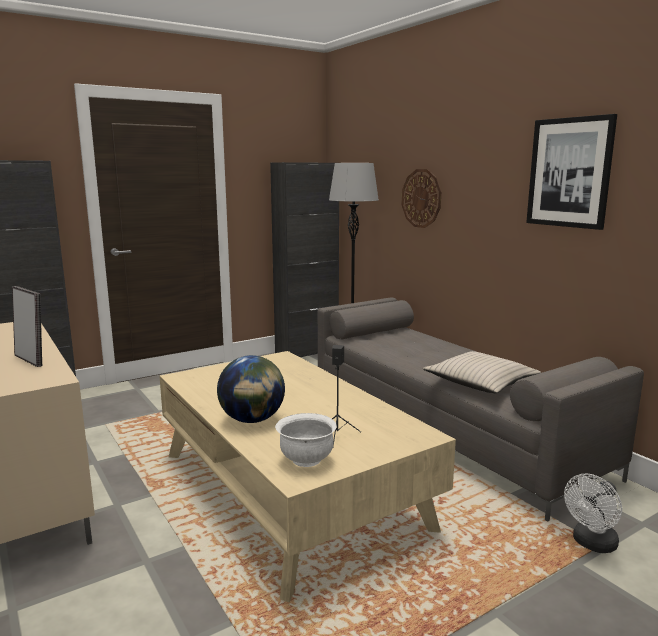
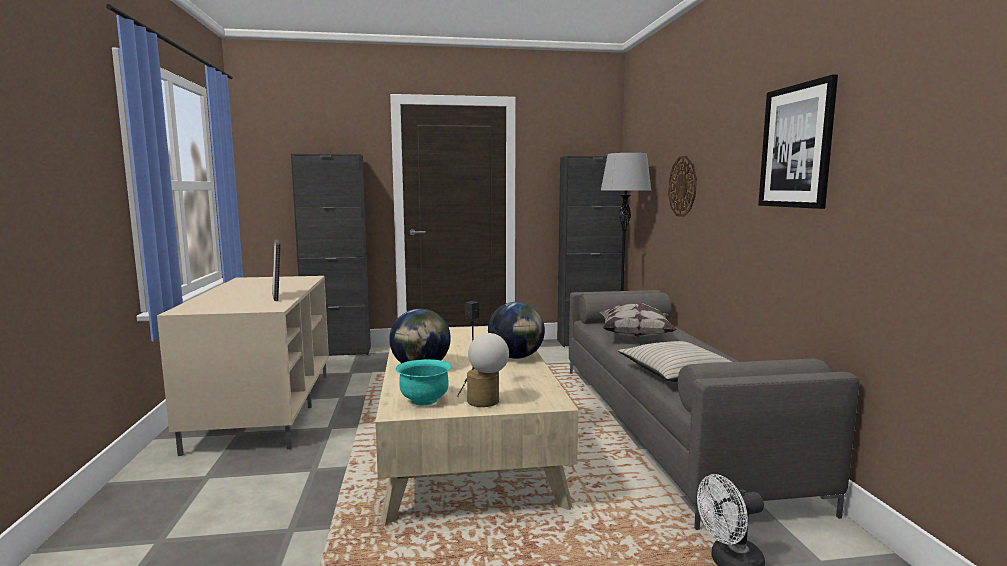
camera: 25 degrees right, 5 degrees down
white bowl [275,413,337,467] -> turquoise bowl [396,359,451,405]
none -> table lamp [467,333,509,407]
none -> globe [488,302,545,359]
none -> pillow [600,303,677,339]

